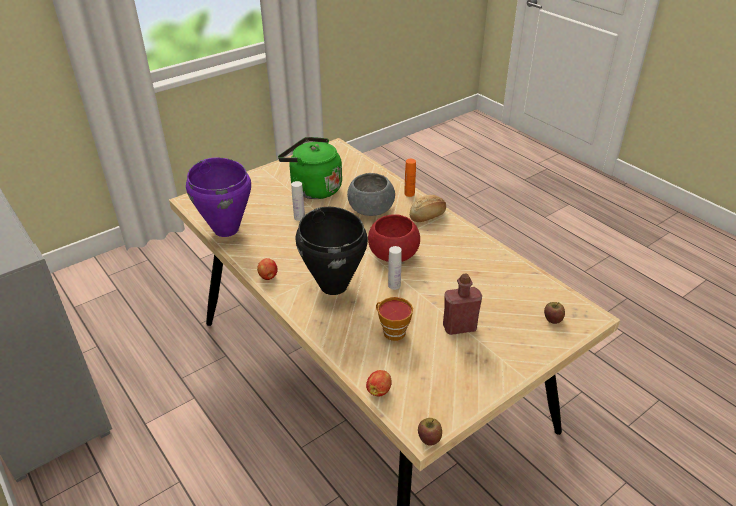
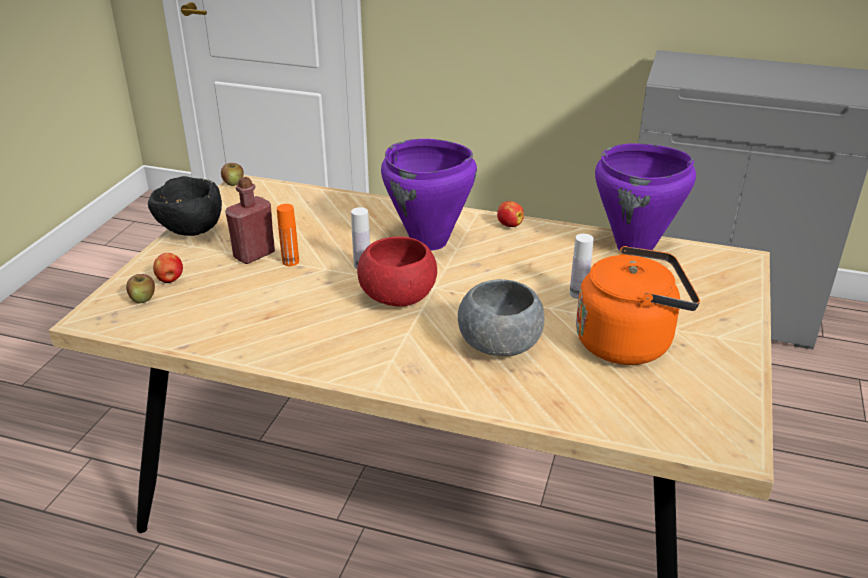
camera: 145 degrees right, 5 degrees down
green kettle [278,137,342,199] -> orange kettle [576,246,700,365]
black cooking pot [296,207,368,295] -> purple cooking pot [381,139,477,251]
apple [366,370,392,397] -> apple moved to [153,253,183,283]
cup [376,297,413,341] -> none
orange bottle [404,159,416,197] -> orange bottle moved to [277,204,299,266]
bread [410,195,446,222] -> none
none -> black bowl [148,176,222,236]

